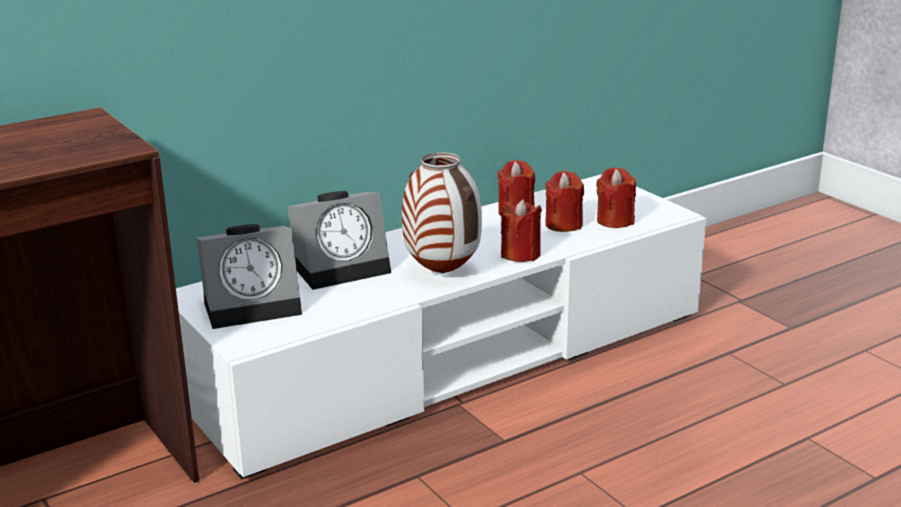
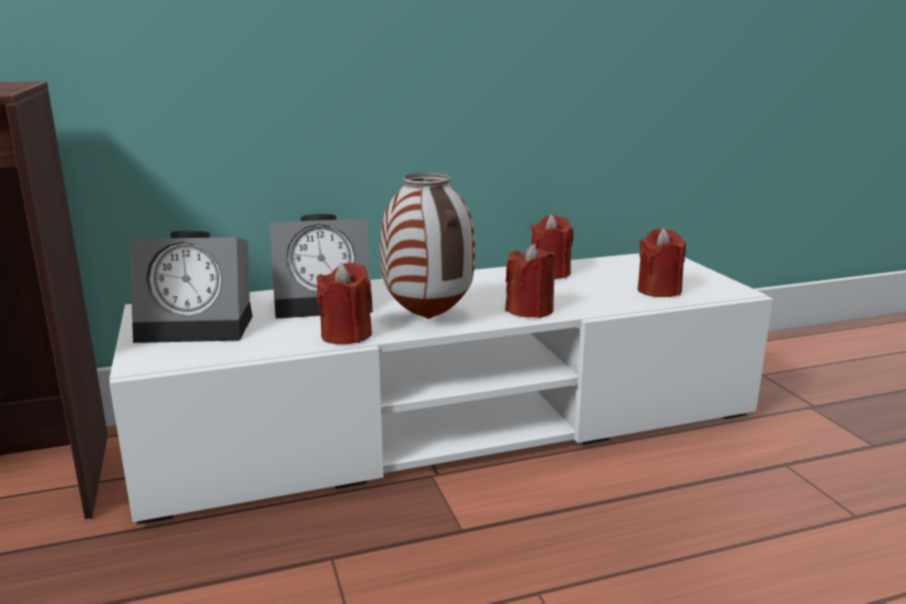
camera: 15 degrees right, 5 degrees down
red candle [545,171,584,232] -> red candle moved to [317,262,372,344]

